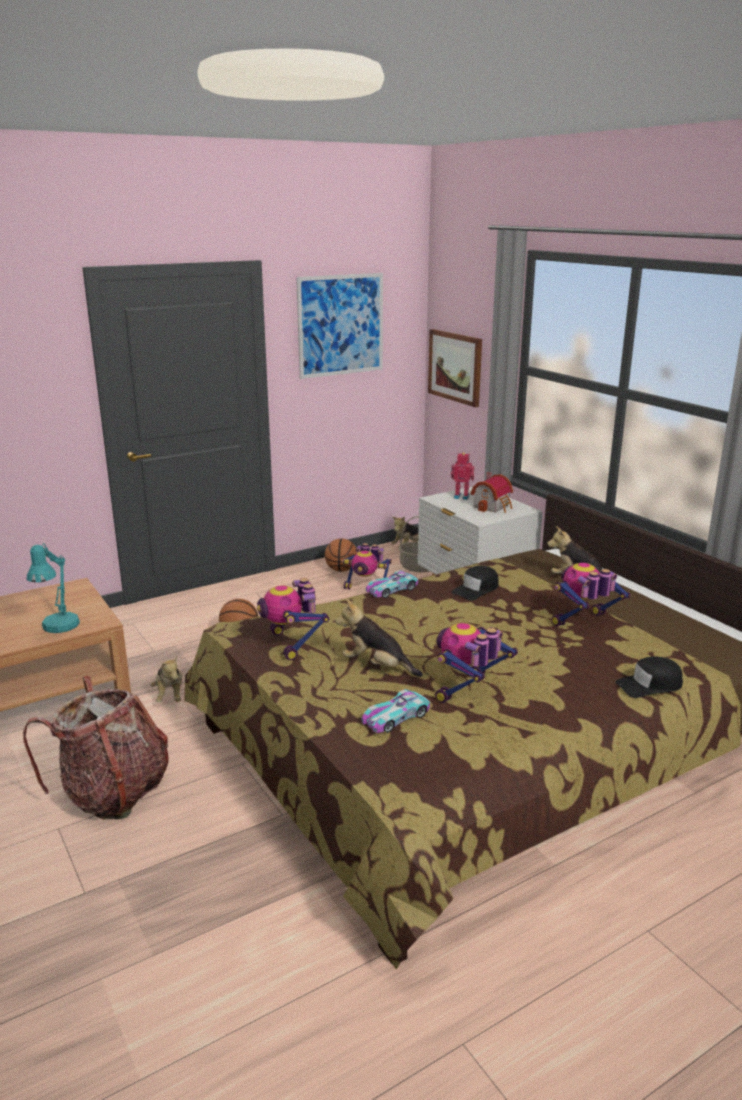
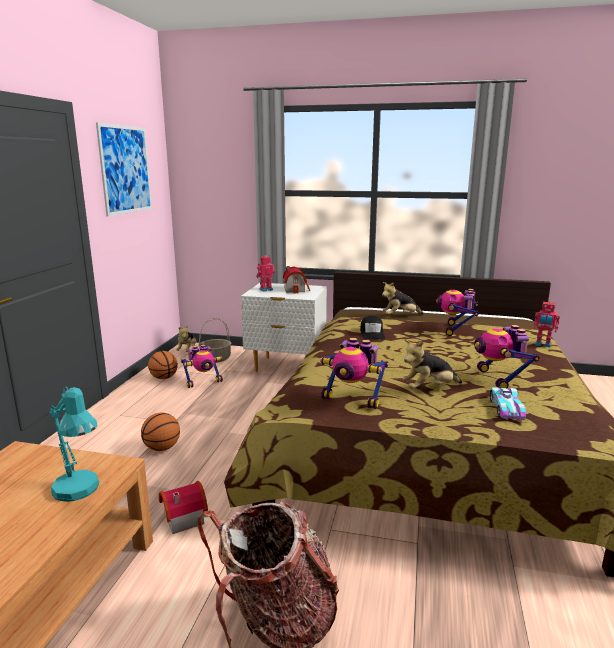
camera: 45 degrees left, 5 degrees down
plush toy [150,655,182,703] -> toy house [159,481,208,534]
toy car [366,570,418,598] -> none
picture [428,329,482,407] -> none
black cap [615,657,683,698] -> toy robot [534,301,560,347]

